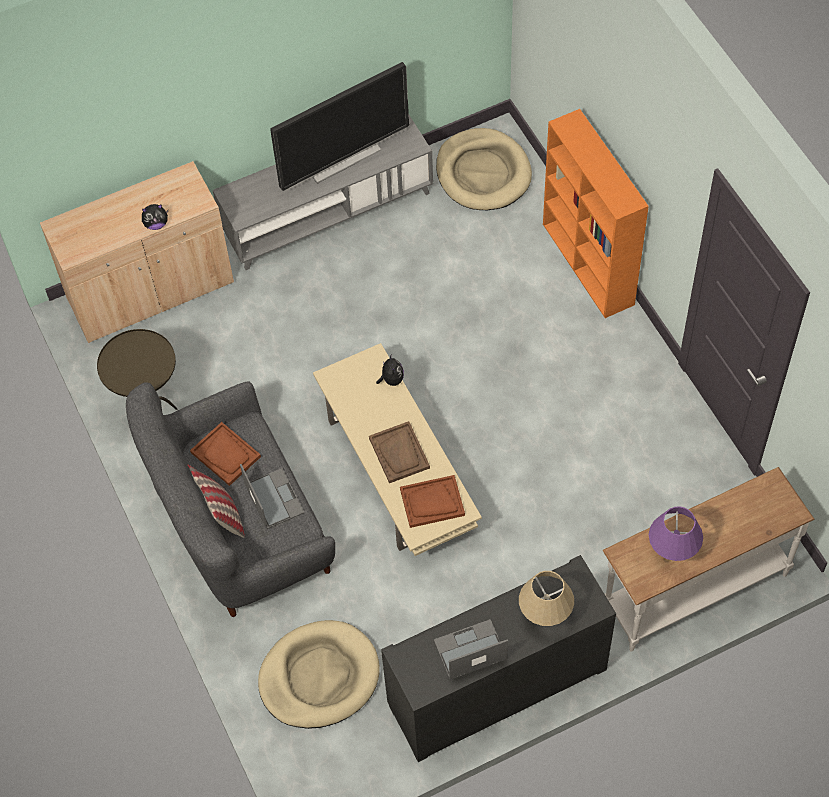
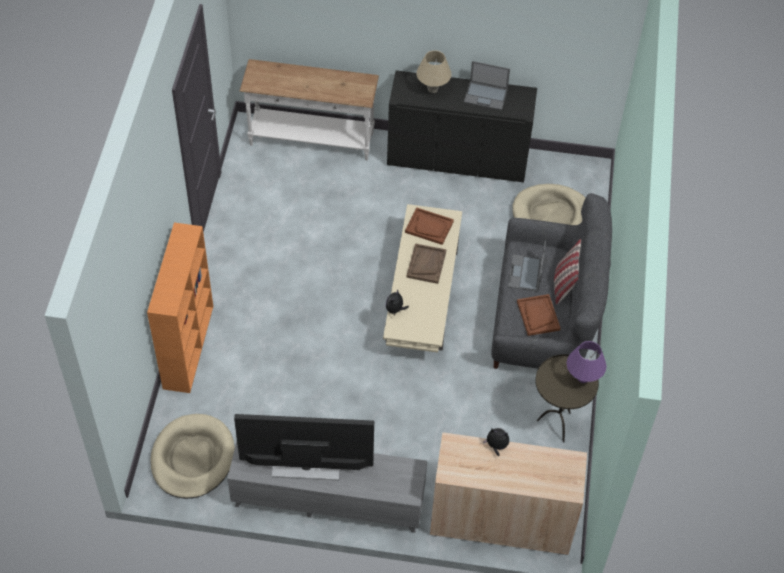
camera: 150 degrees left, 5 degrees down
purple table lamp [649,506,703,561] -> purple table lamp moved to [566,341,607,383]

